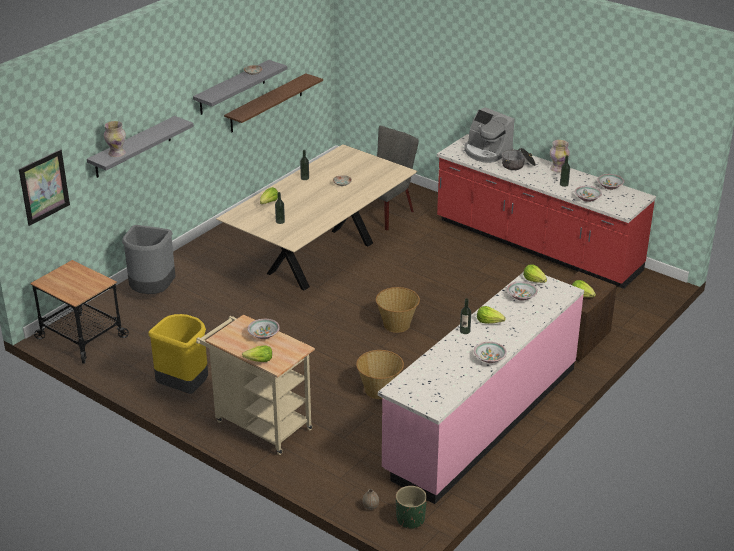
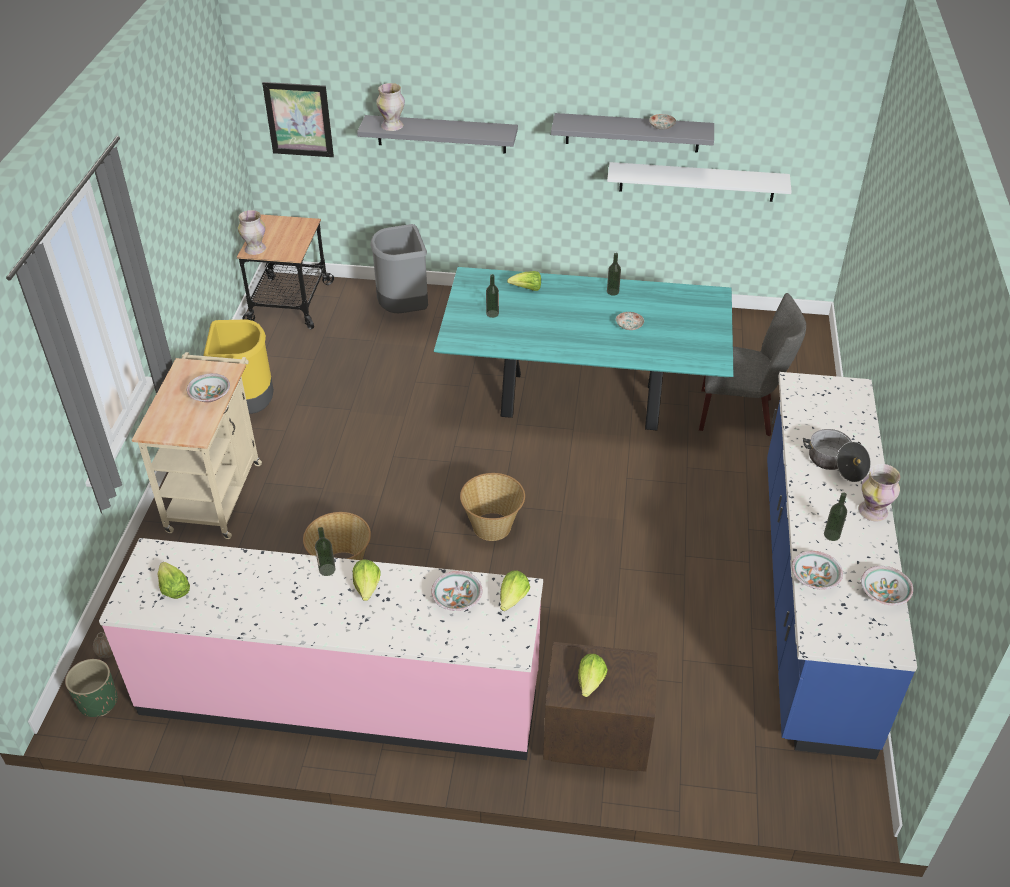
camera: 60 degrees right, 10 degrees up
beige dining table [216,144,418,291] -> turquoise dining table [434,267,734,430]
brown shelf [224,73,323,132] -> white shelf [607,162,792,202]
lettuce [242,345,272,362] -> lettuce moved to [157,562,190,599]
red counter [437,134,656,289] -> blue counter [767,372,917,759]
coffee machine [464,107,514,163] -> none
bowl [474,342,507,363] -> none
none -> vase [238,210,266,255]

